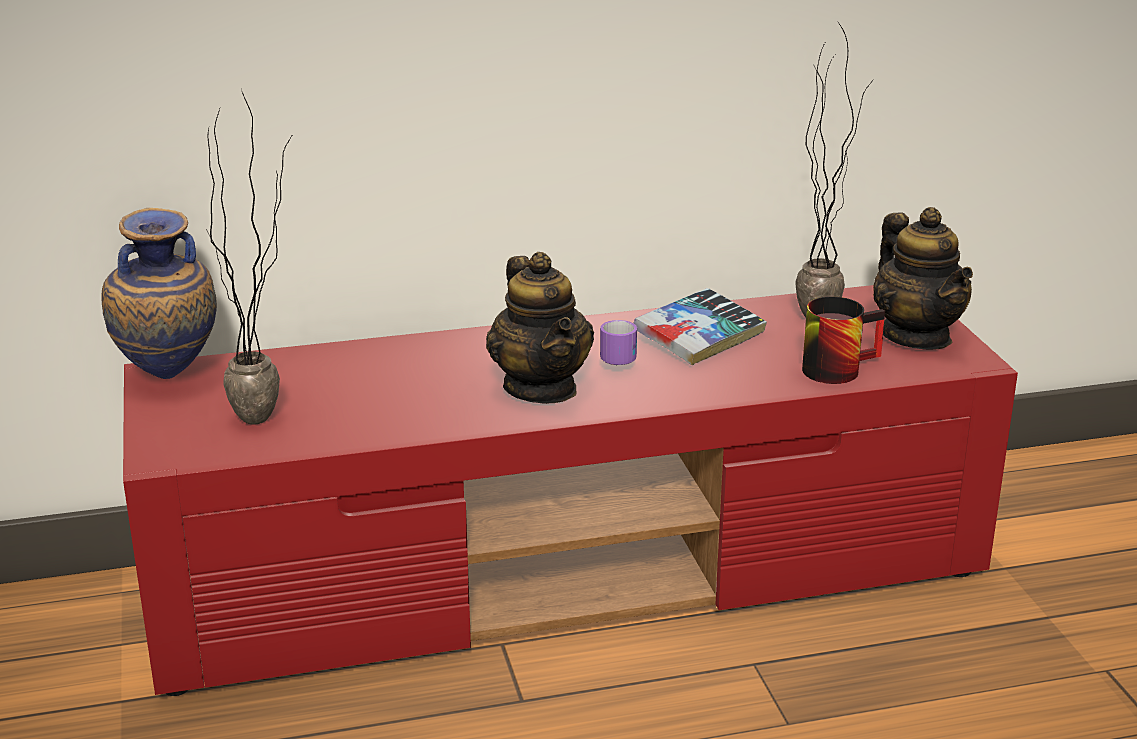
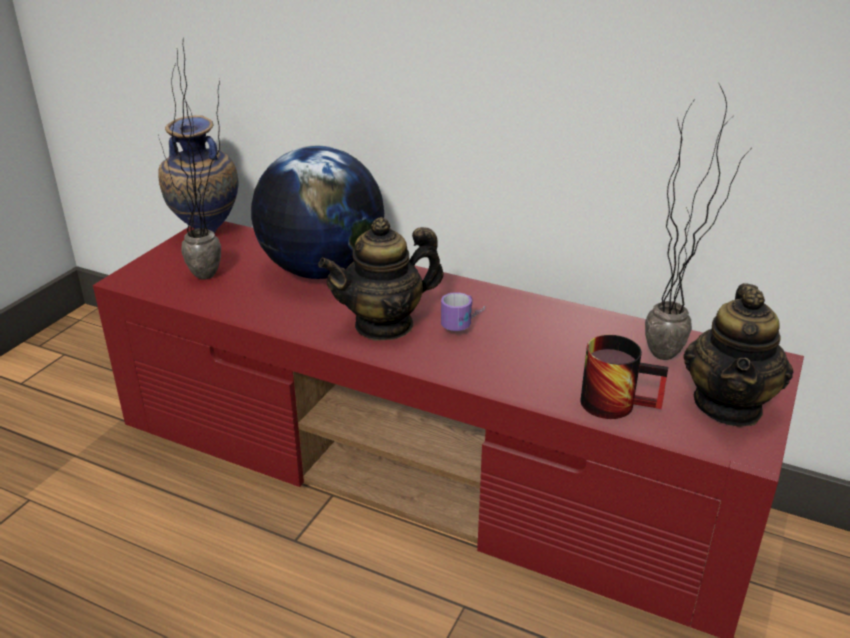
camera: 40 degrees right, 5 degrees up
teapot [486,252,594,404] -> teapot turned 45 degrees clockwise [318,217,443,341]
book [634,288,767,365] -> none
none -> globe [251,146,384,279]

